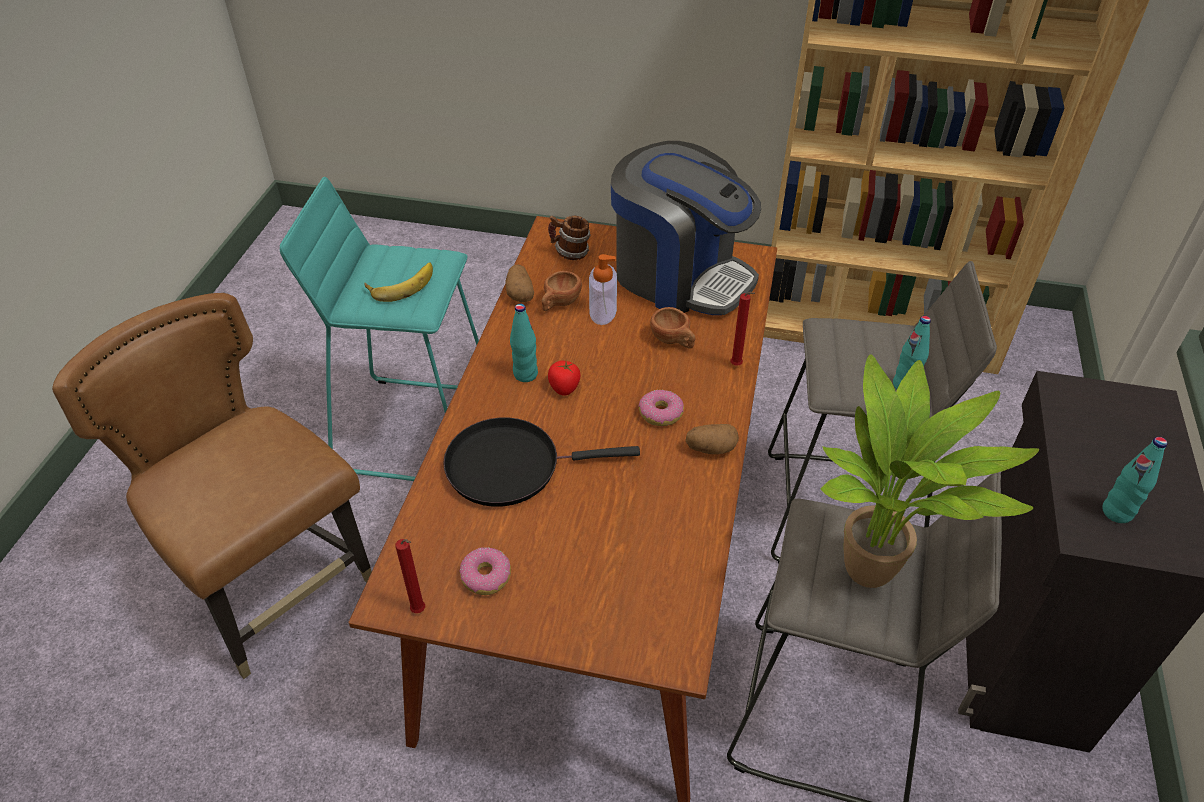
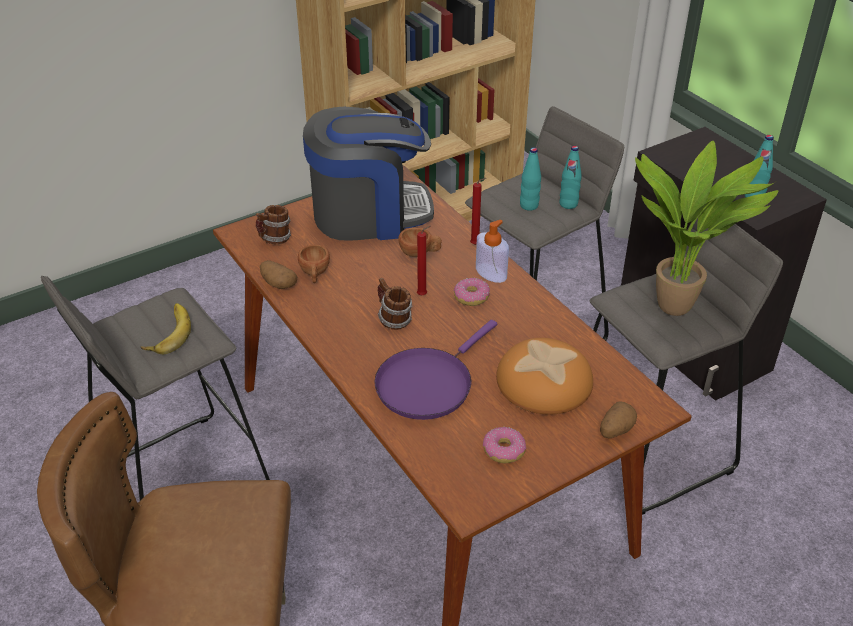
camera: 45 degrees left, 5 degrees down
turquoise stool [280,177,479,481] -> grey stool [41,276,270,500]
red candle [395,539,425,613] -> red candle moved to [417,226,430,295]
black frying pan [443,417,640,507] -> purple frying pan [374,320,497,420]
turquoise bottle [510,304,538,382] -> turquoise bottle moved to [520,147,541,211]
tomato [548,361,581,396] -> mug [378,278,413,330]
soap dispenser [589,254,617,325] -> soap dispenser moved to [476,220,509,283]
potato [685,424,739,454] -> potato moved to [600,401,637,438]
none -> bread [496,338,593,414]

